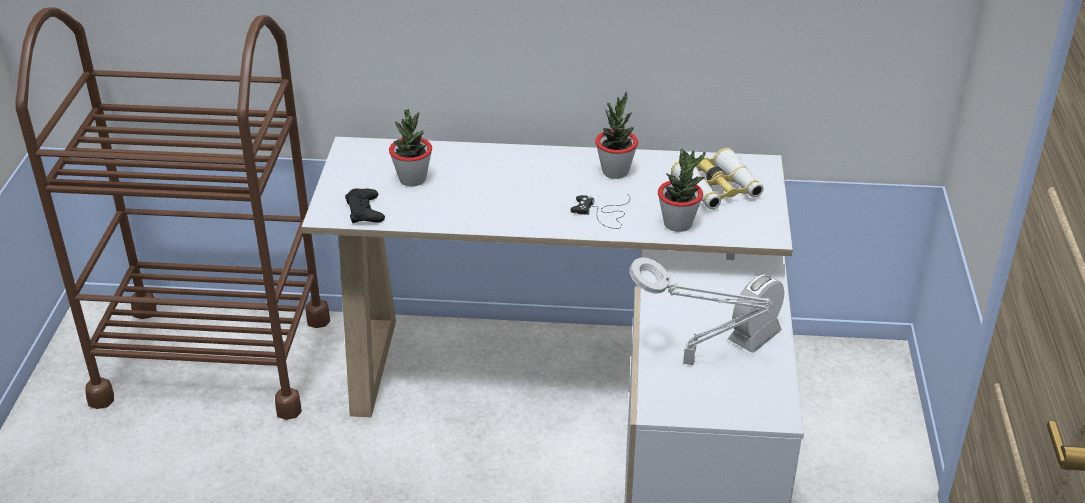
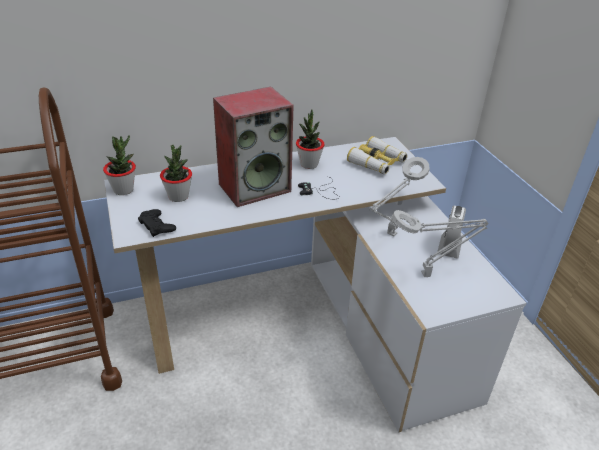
camera: 25 degrees left, 0 degrees up
potted plant [658,149,706,232] -> potted plant moved to [103,135,136,195]
none -> speaker [213,87,294,207]
none -> grey table lamp [369,157,430,236]

